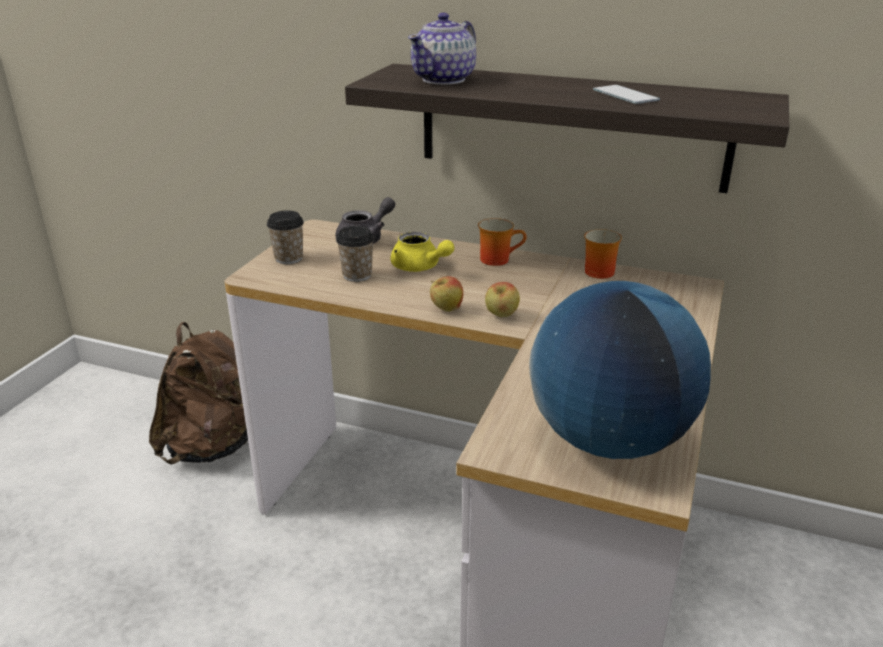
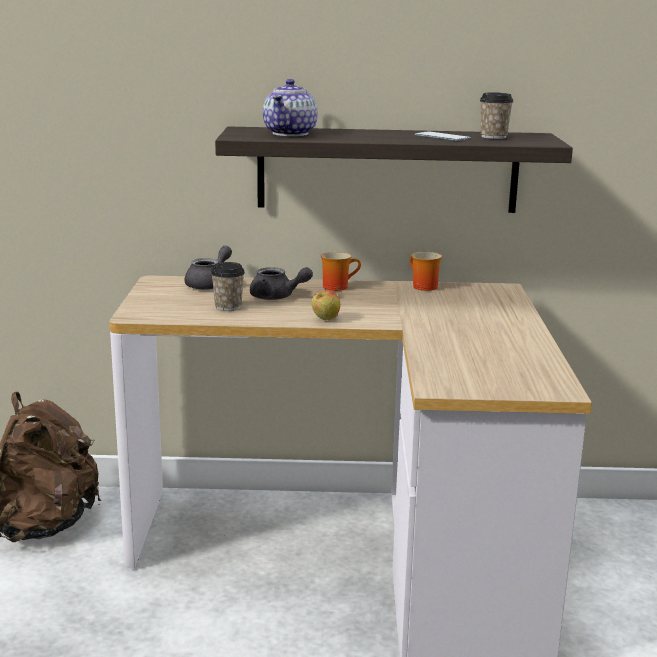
camera: 20 degrees left, 10 degrees down
cup [267,211,304,264] -> cup moved to [480,92,513,139]
yellow teapot [391,232,454,272] -> grey teapot [250,267,313,300]
apple [485,282,520,317] -> none
globe [529,281,711,459] -> none

